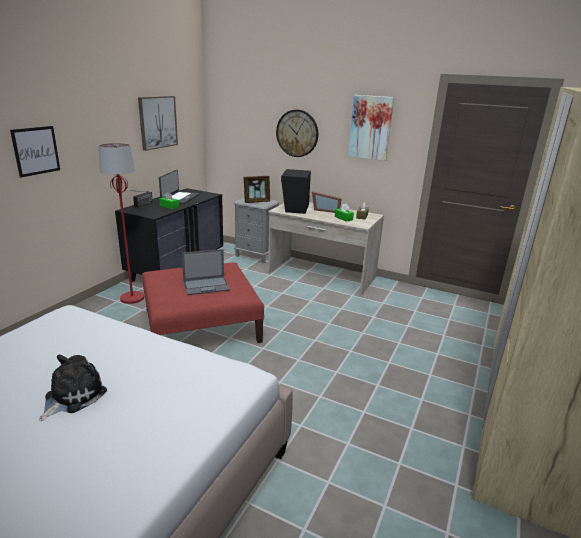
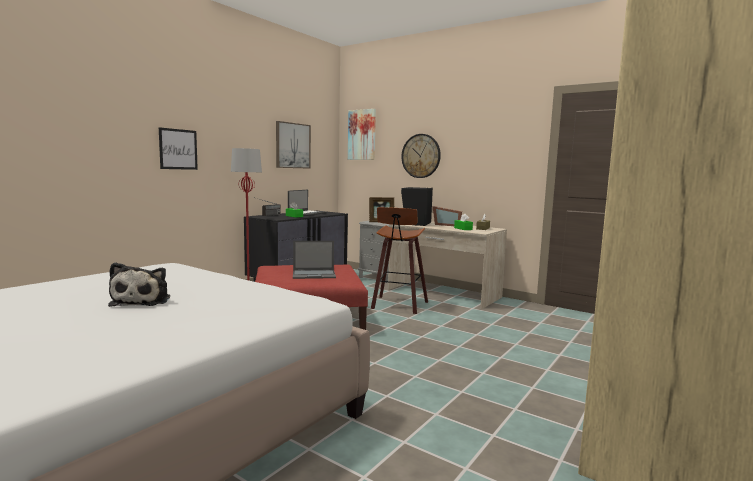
camera: 10 degrees right, 15 degrees down
plush toy [39,355,107,421] -> plush toy turned 135 degrees clockwise [108,262,170,307]
picture [348,95,394,161] -> picture moved to [348,109,376,160]
none -> stool [371,207,428,314]

